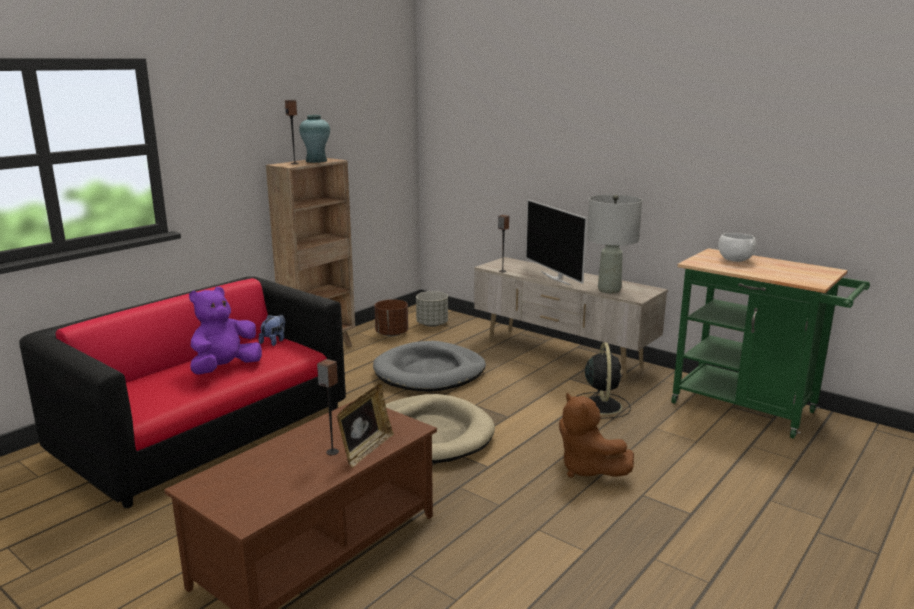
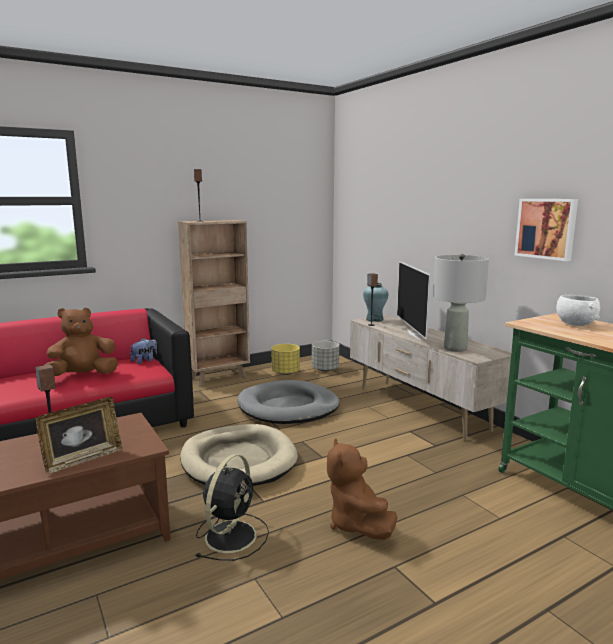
camera: 20 degrees right, 5 degrees down
purple plush toy [189,287,262,375] -> brown plush toy [44,307,118,376]
turquoise vase [299,115,330,163] -> turquoise vase moved to [363,283,388,322]
brown planter [374,299,408,337] -> yellow planter [271,344,300,375]
black fan [577,343,631,419] -> black fan moved to [196,454,269,561]
none -> picture [515,199,578,261]

